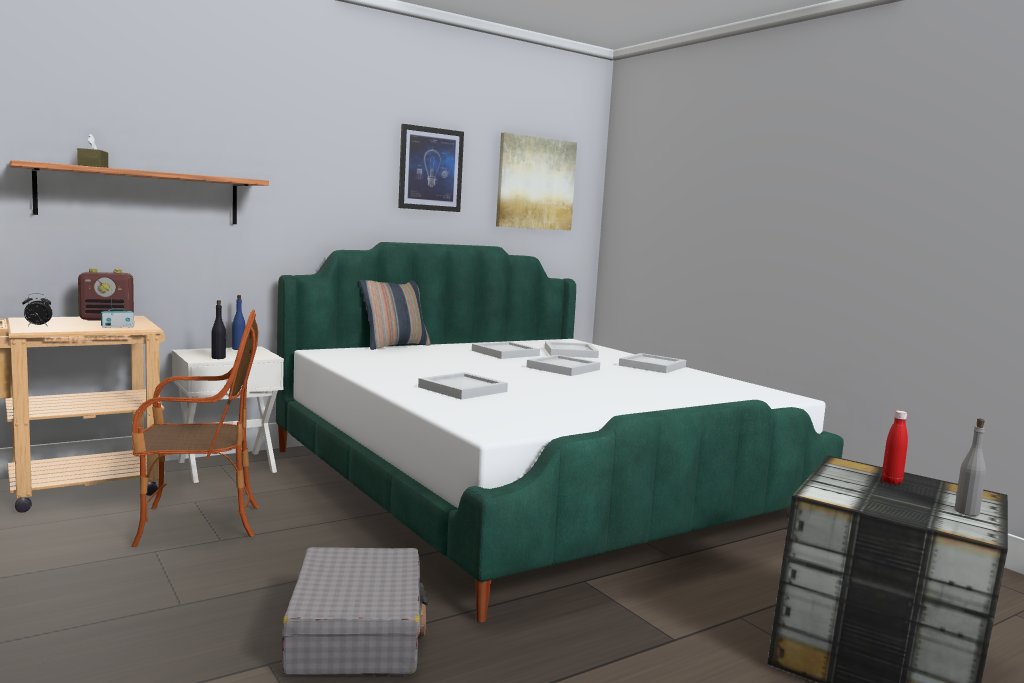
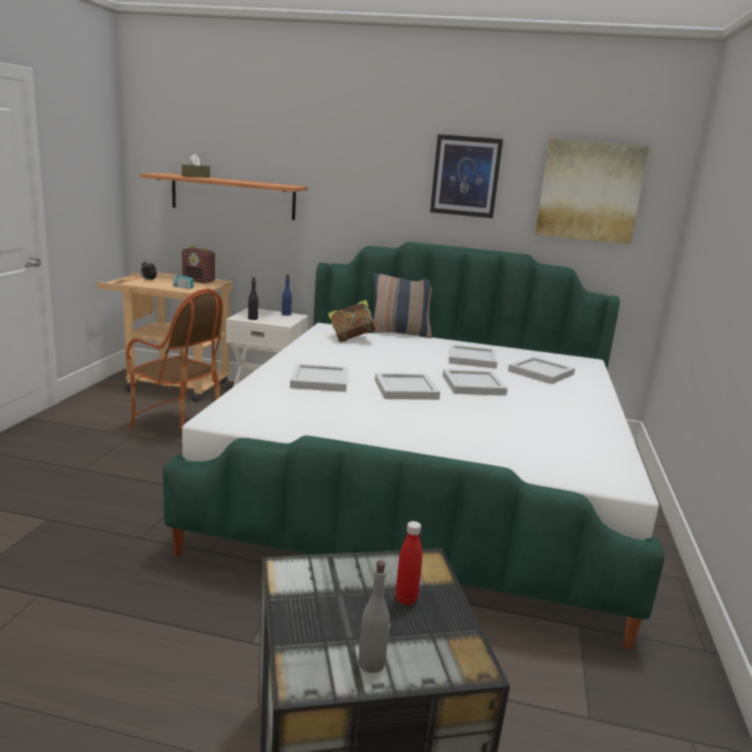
camera: 45 degrees right, 10 degrees up
grey suitcase [282,547,428,675] -> none
white tray [619,353,686,373] -> white tray moved to [375,373,440,400]
none -> book [328,300,379,342]

